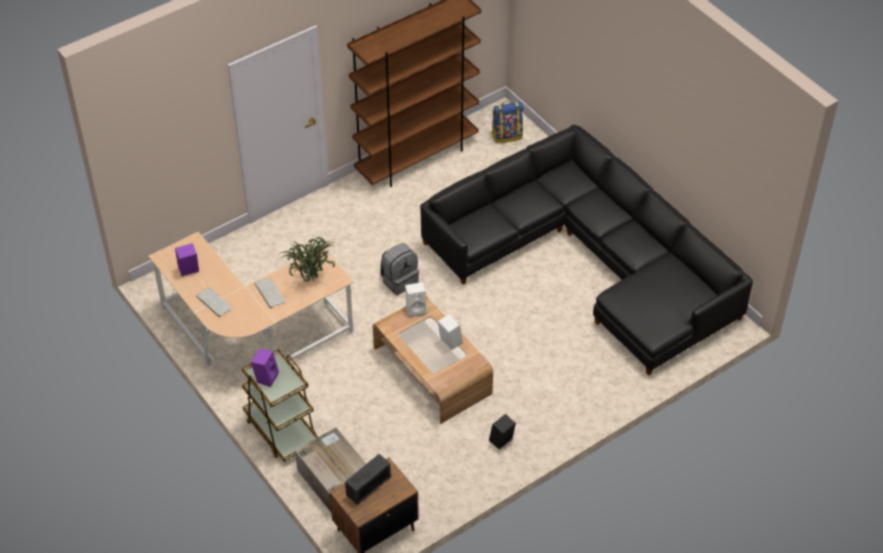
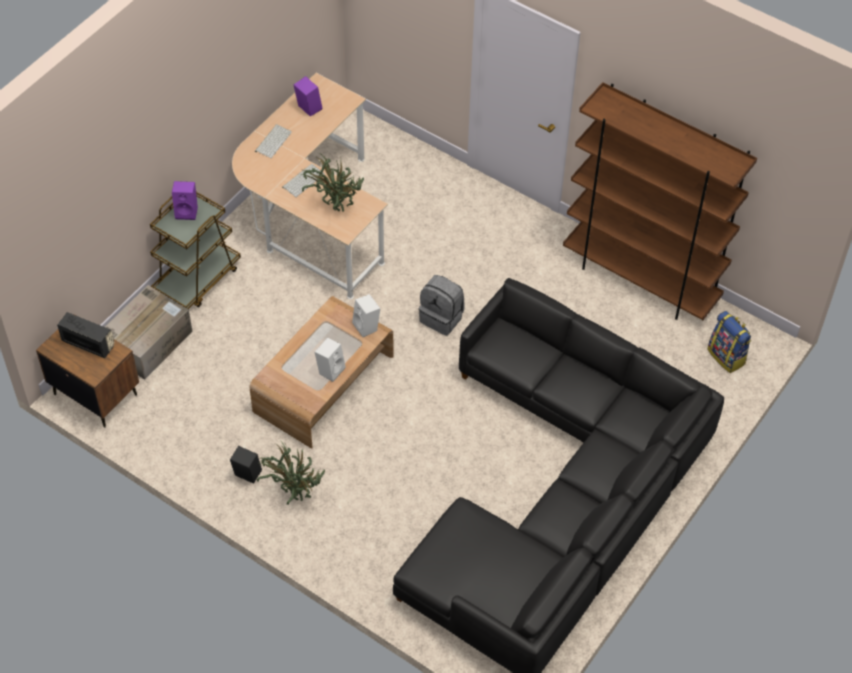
camera: 70 degrees right, 5 degrees up
none -> potted plant [257,440,325,505]

